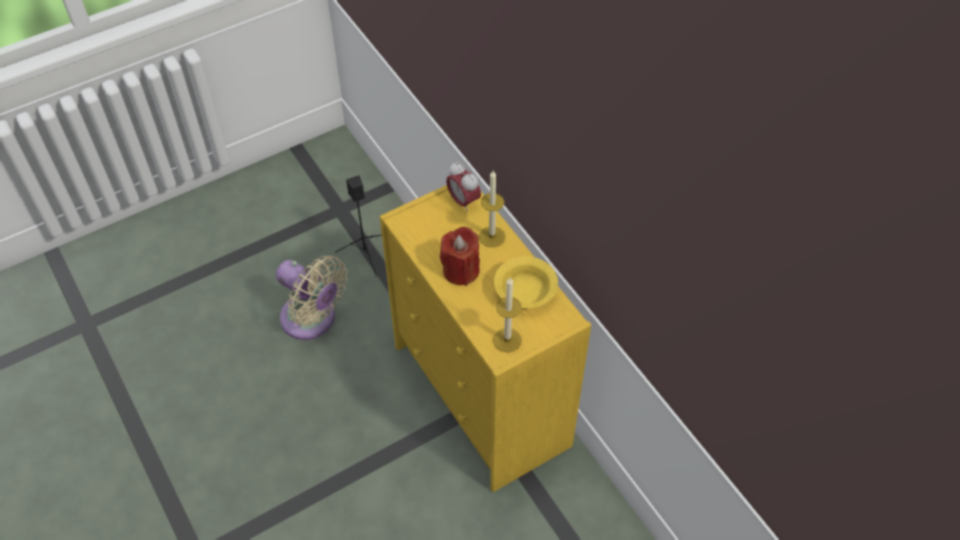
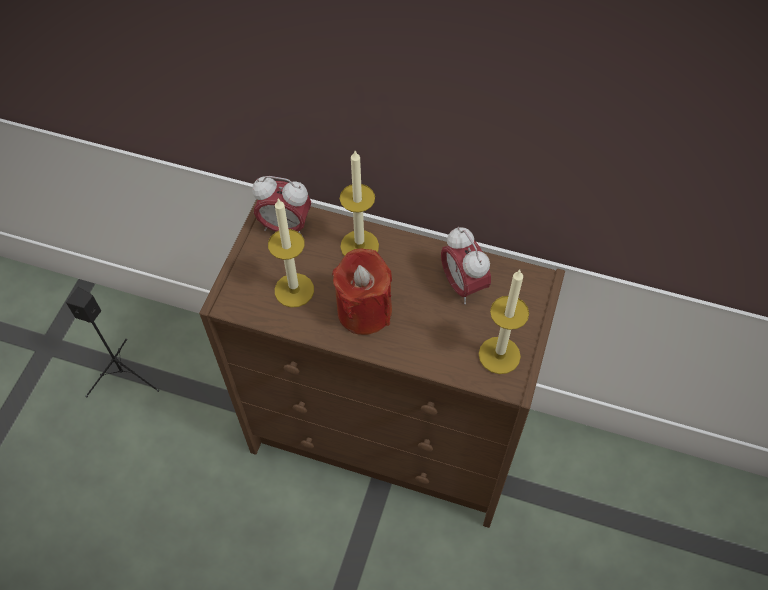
camera: 40 degrees left, 5 degrees up
beige fan [276,256,347,340] -> none
yellow dresser [380,185,591,492] -> brown dresser [199,199,565,528]
yellow bowl [494,256,558,308] -> alarm clock [441,227,491,304]
none -> candle [268,198,314,307]

